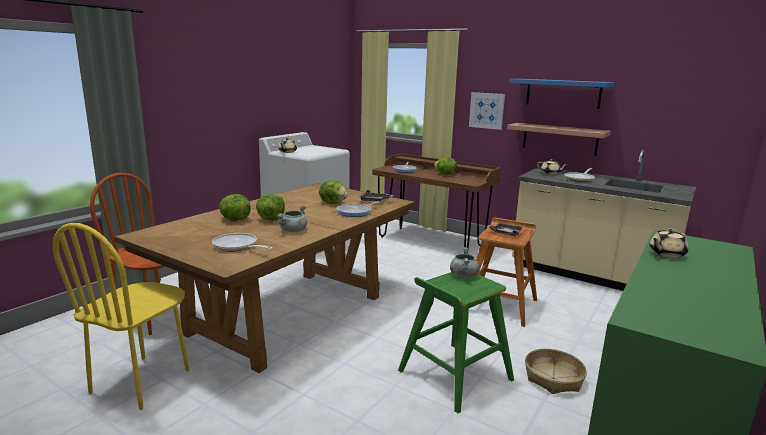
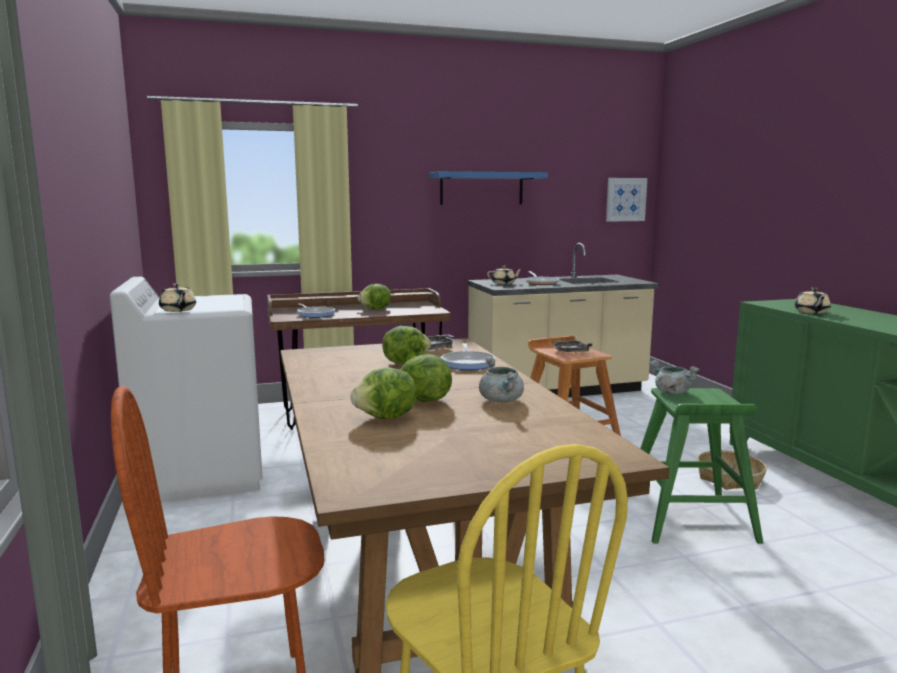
camera: 50 degrees left, 5 degrees down
frying pan [212,233,273,252] -> none
picture [469,92,505,130] -> picture moved to [606,178,647,221]
shelf [507,123,611,156] -> none

